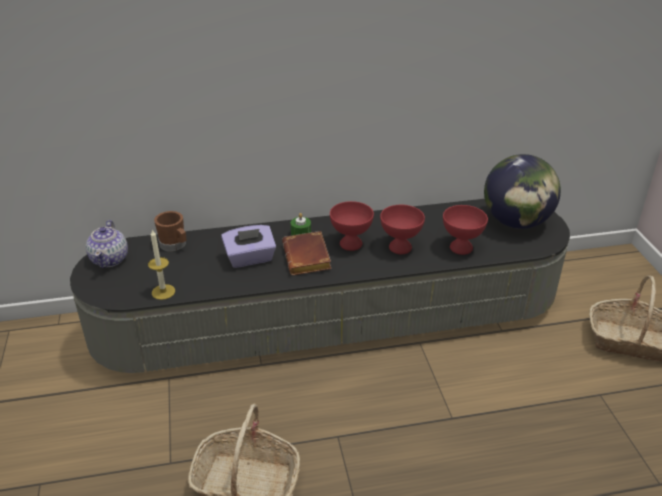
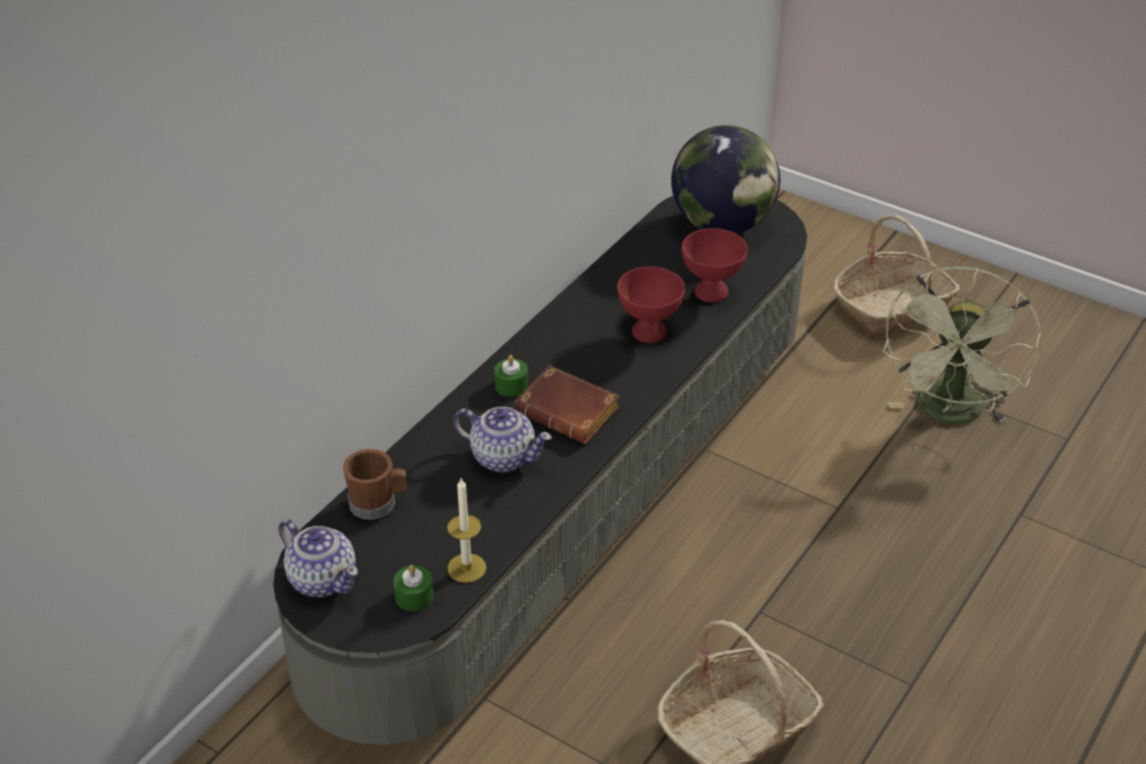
camera: 45 degrees left, 5 degrees up
purple tissue box [221,225,276,268] -> teapot [453,407,552,472]
red bowl [330,201,374,251] -> none
none -> green candle [394,565,434,611]
none -> green fan [883,267,1042,424]

